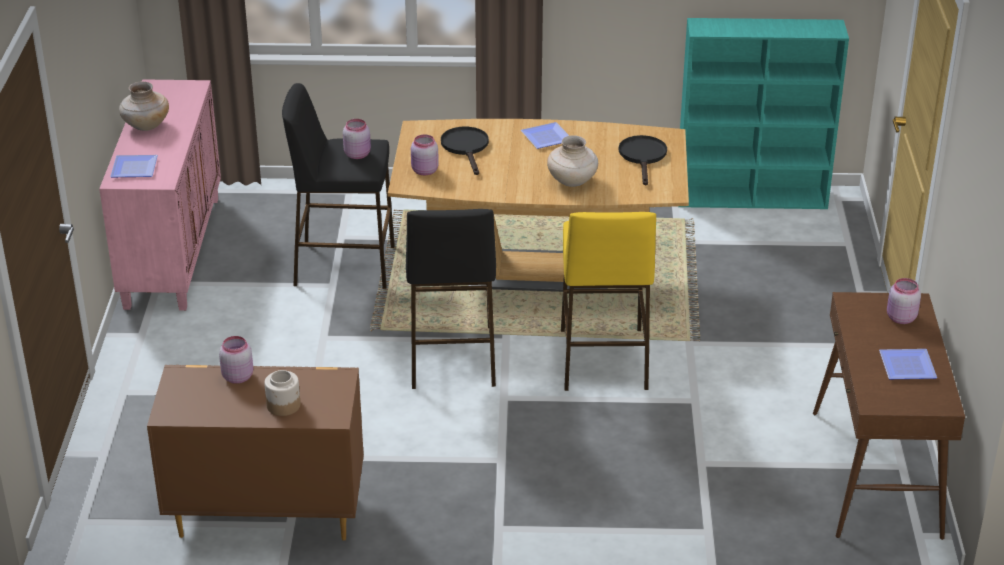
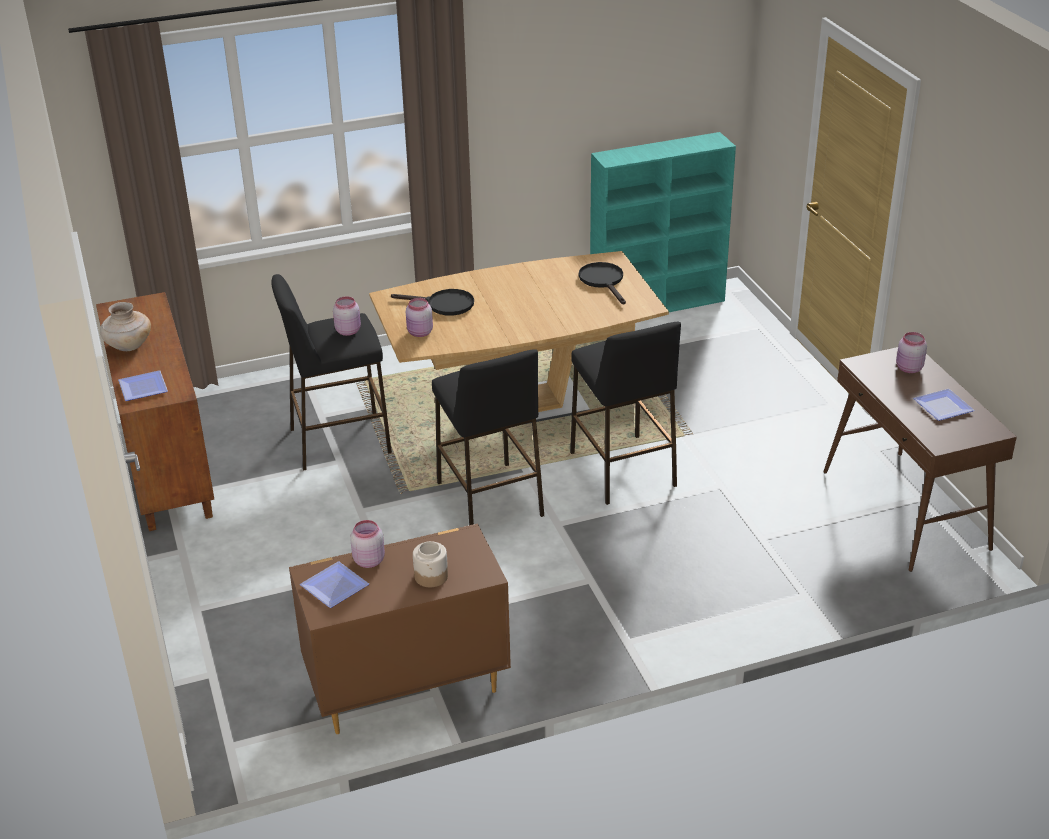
camera: 20 degrees left, 0 degrees up
pink cabinet [99,79,221,311] -> brown cabinet [96,292,214,531]
black frying pan [441,126,489,175] -> black frying pan turned 135 degrees clockwise [391,289,474,316]
plate [521,122,569,149] -> plate moved to [300,561,369,608]
beige vase [547,135,598,187] -> none
yellow stool [561,212,656,391] -> black stool [570,322,681,505]

